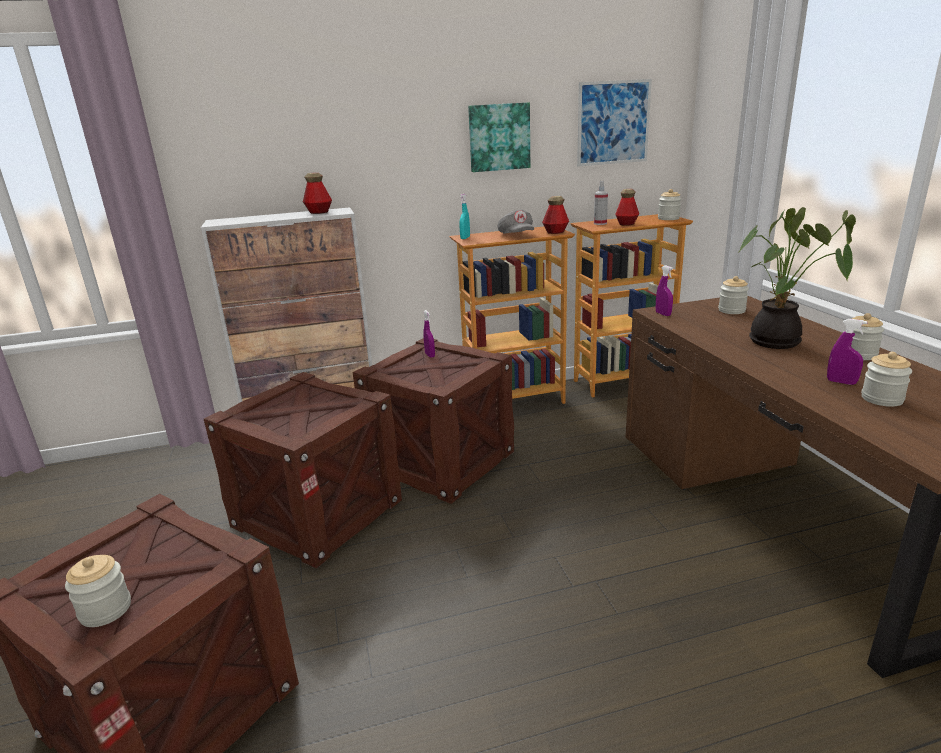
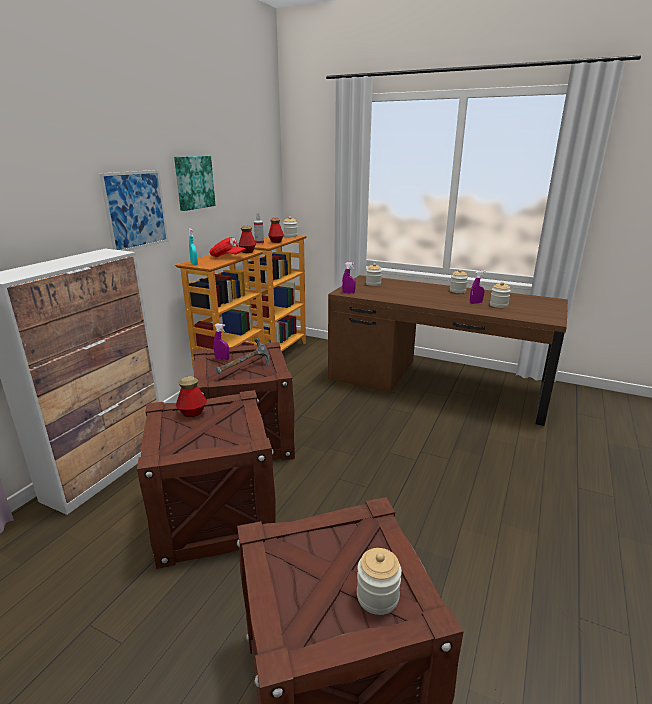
camera: 50 degrees left, 0 degrees up
bottle [303,172,332,214] -> bottle moved to [176,376,207,417]
grey cap [498,209,534,234] -> red cap [210,237,246,257]
picture [577,79,652,166] -> picture moved to [99,170,168,251]
potted plant [738,207,856,349] -> none
none -> hammer [215,338,270,375]

